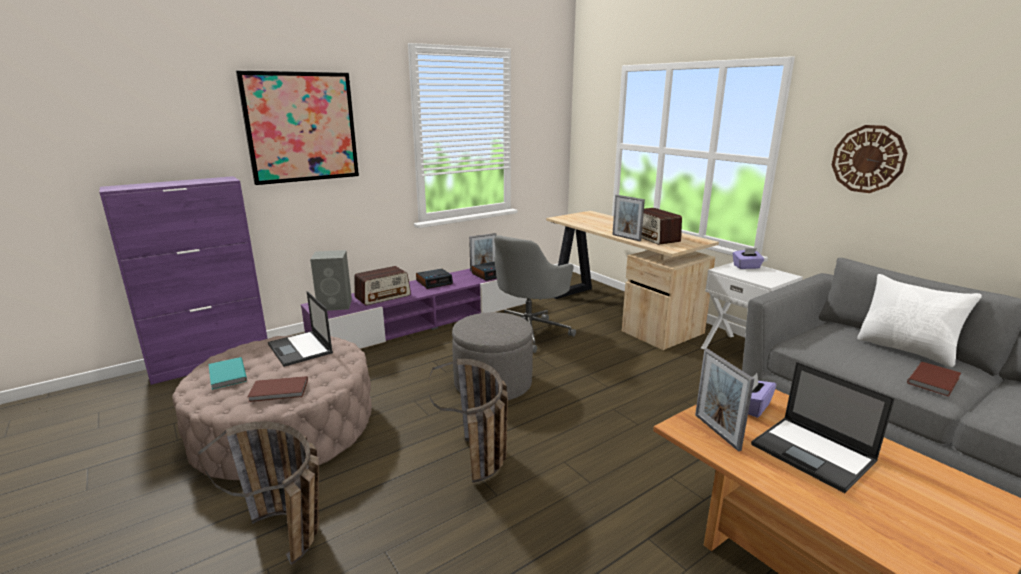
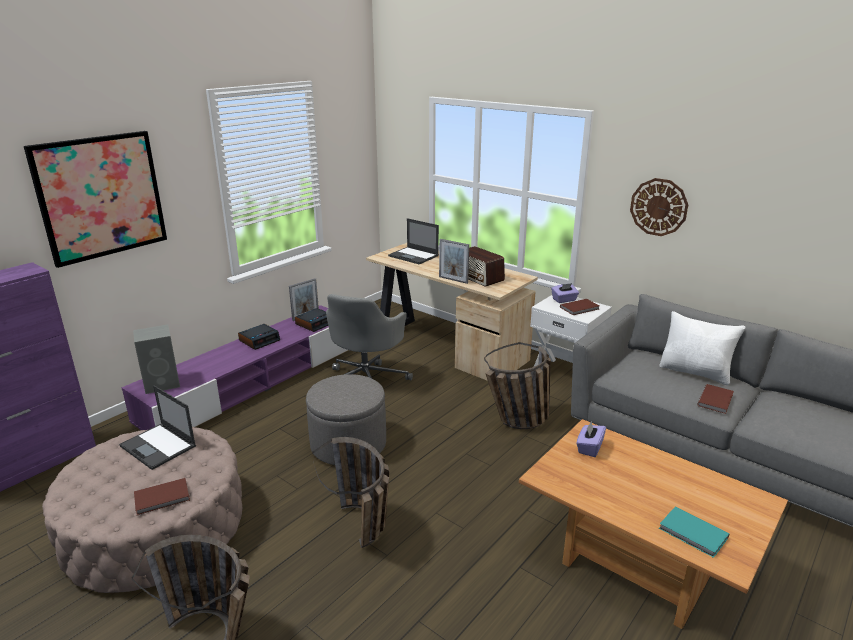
camera: 15 degrees left, 5 degrees up
turquoise book [208,357,247,390] -> turquoise book moved to [659,507,729,558]
radio [354,266,411,305] -> none
picture frame [695,349,754,452] -> none
laptop [751,362,895,493] -> laptop moved to [388,218,439,264]
none -> basket [484,342,551,429]
none -> brown book [560,299,599,315]

